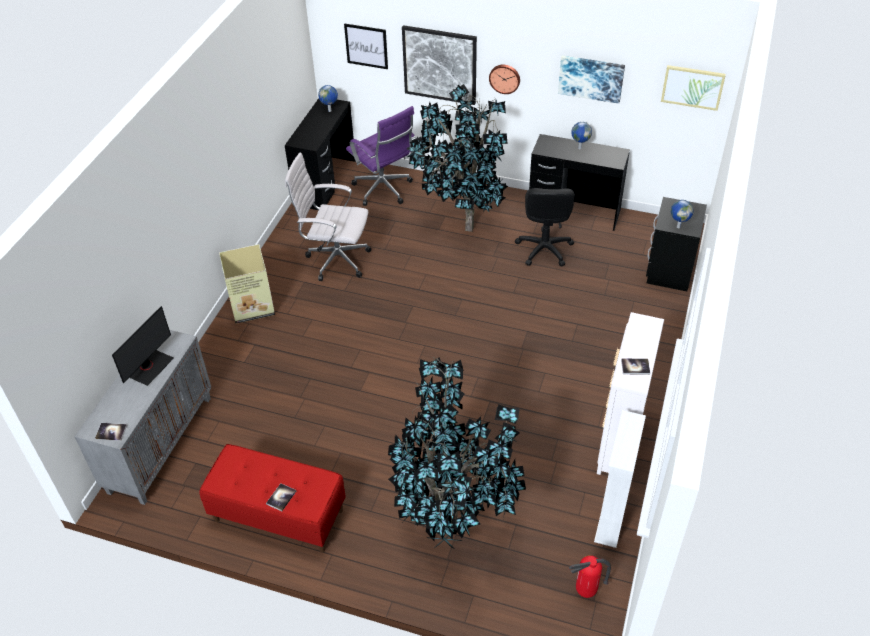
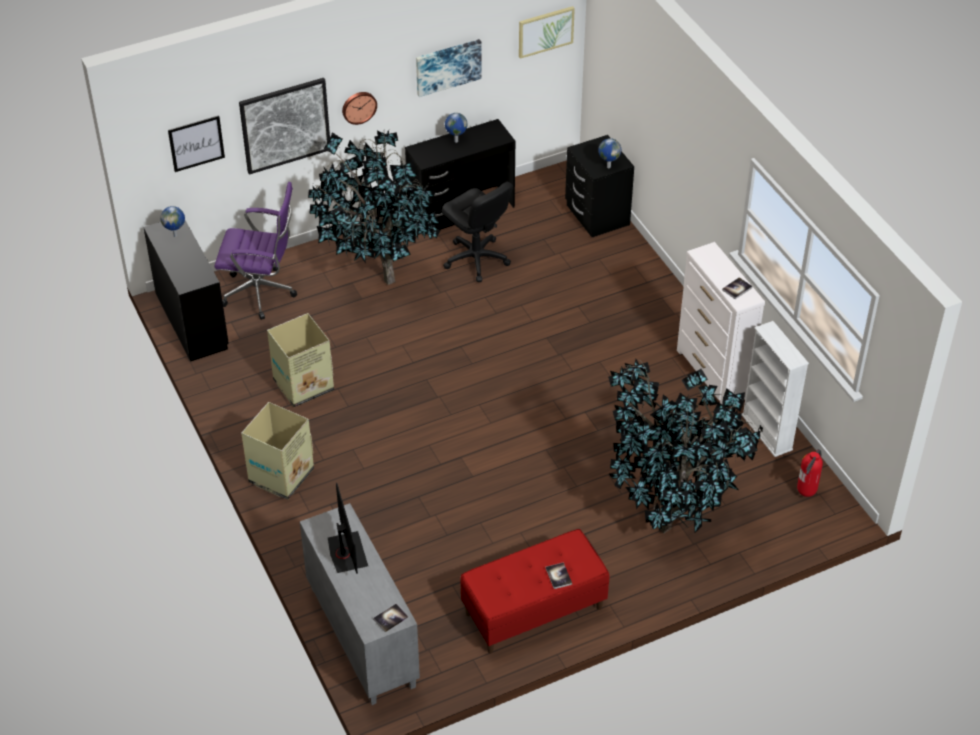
camera: 45 degrees left, 0 degrees up
white office chair [285,152,372,281] -> cardboard box [267,313,334,407]

